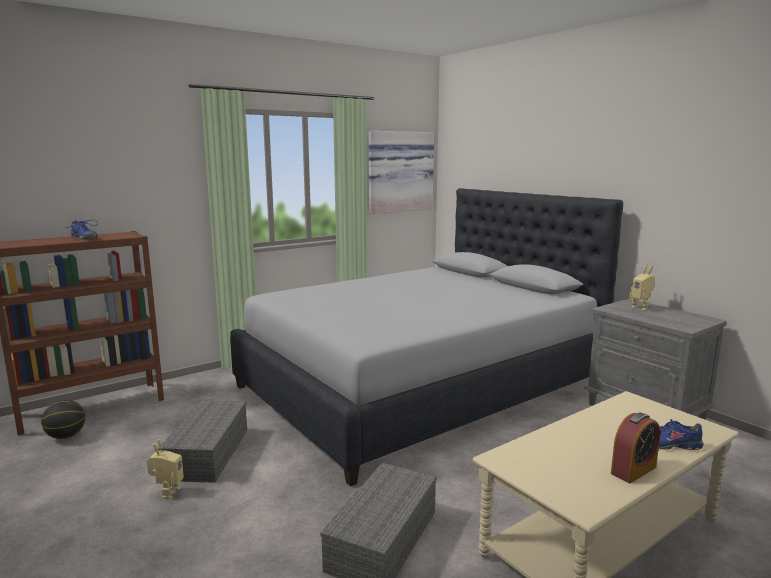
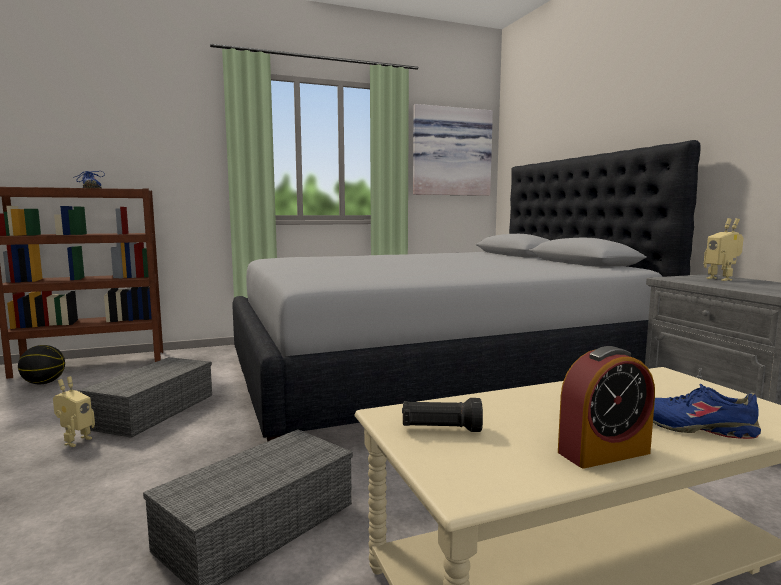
camera: 15 degrees right, 5 degrees down
none -> black flashlight [402,398,483,432]

